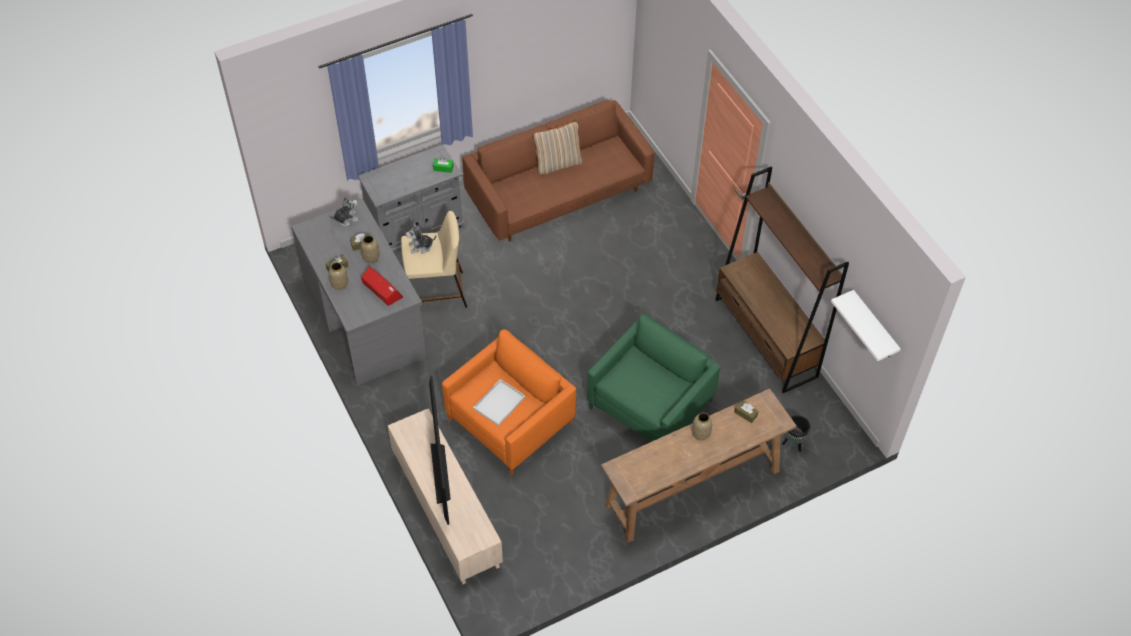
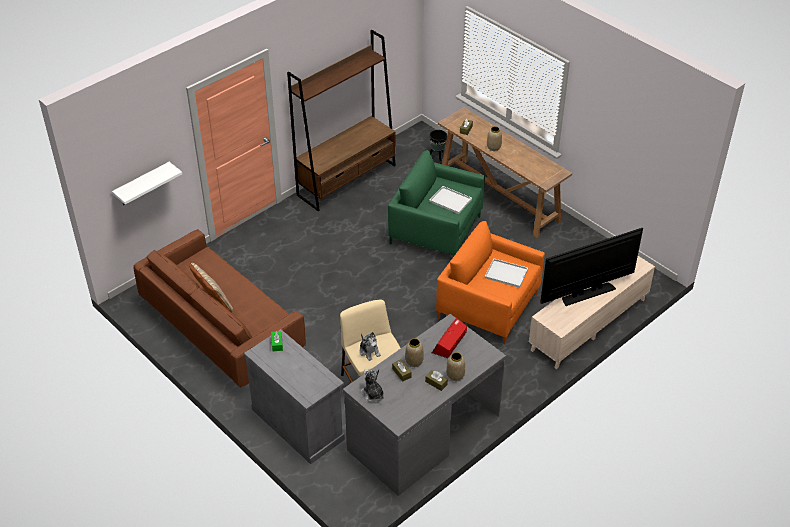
camera: 105 degrees left, 10 degrees down
white shelf [831,290,901,361] -> white shelf moved to [112,162,182,205]
none -> white tray [429,186,472,214]

